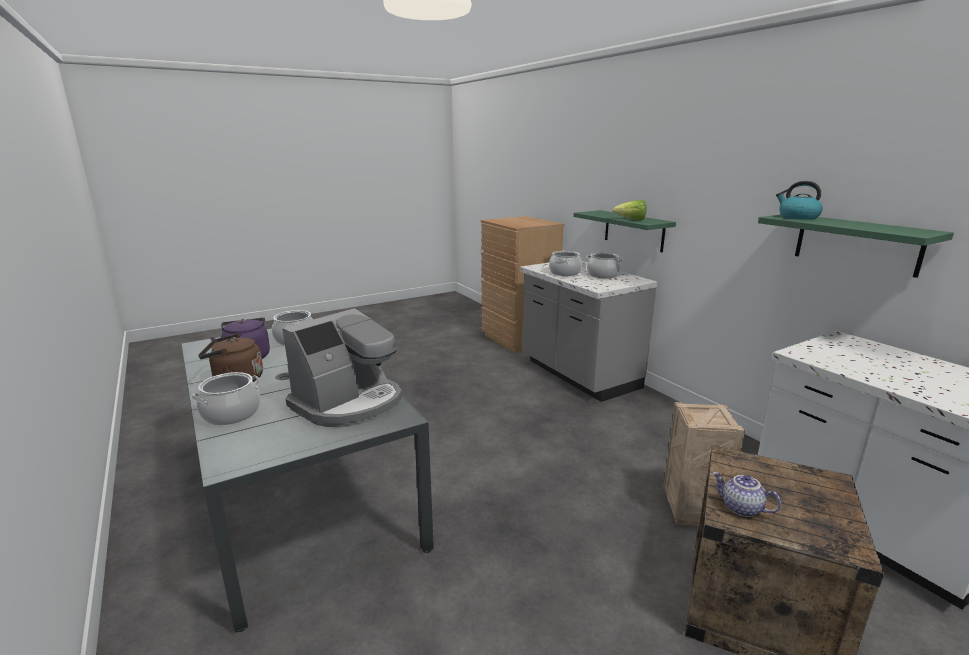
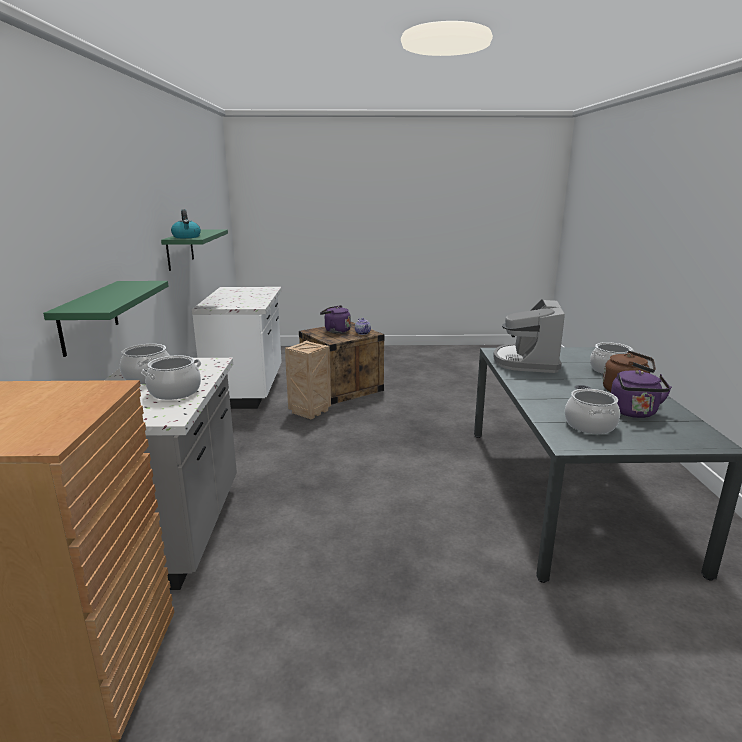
camera: 150 degrees left, 0 degrees up
coffee machine [282,308,402,427] -> coffee machine turned 60 degrees counterclockwise [493,299,565,373]
lettuce [612,200,647,220] -> none
none -> purple kettle [320,305,351,333]

